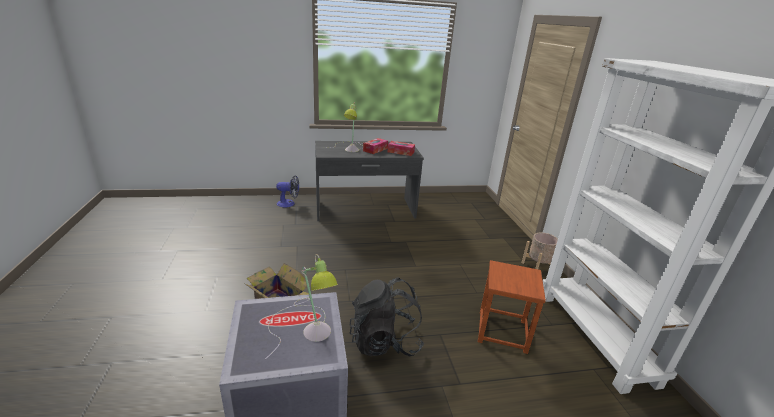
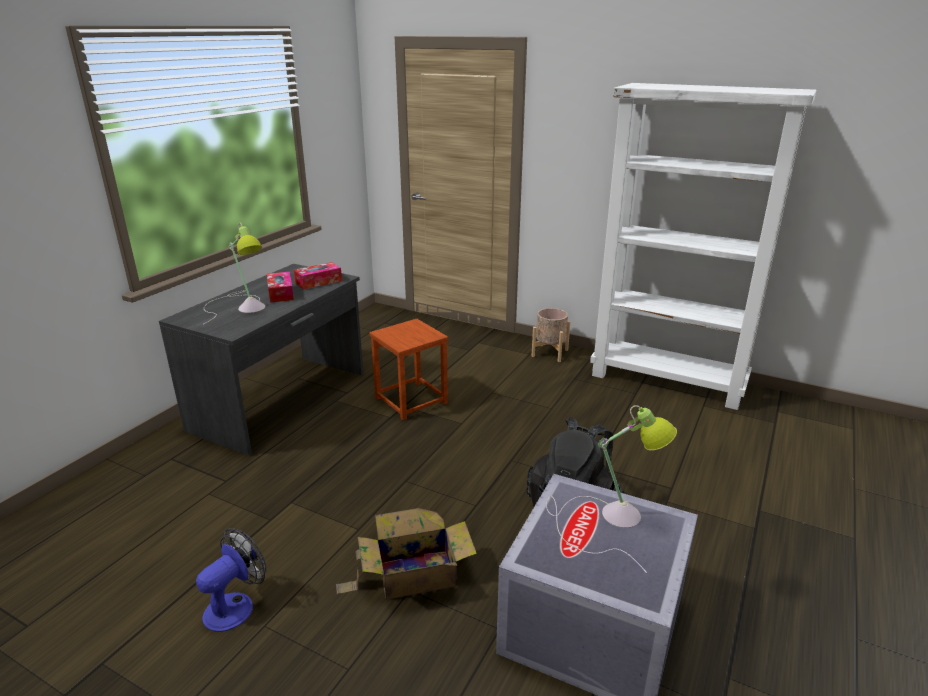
camera: 50 degrees left, 0 degrees up
fan [276,175,299,207] -> fan moved to [196,528,266,632]
brown stool [478,260,546,354] -> brown stool moved to [369,319,448,420]

